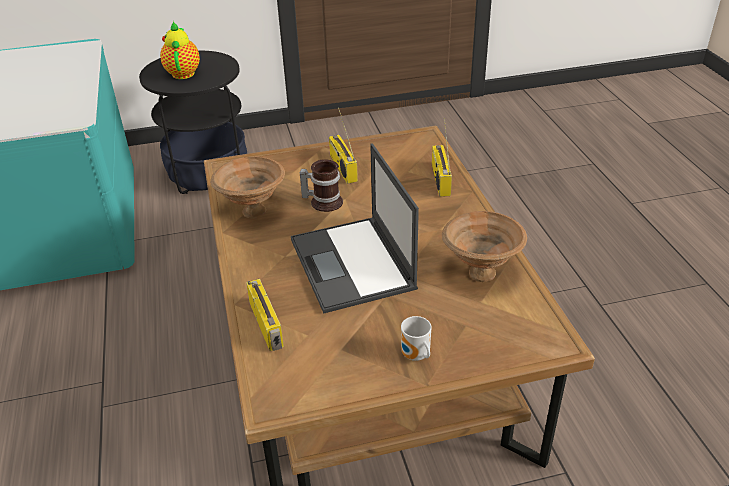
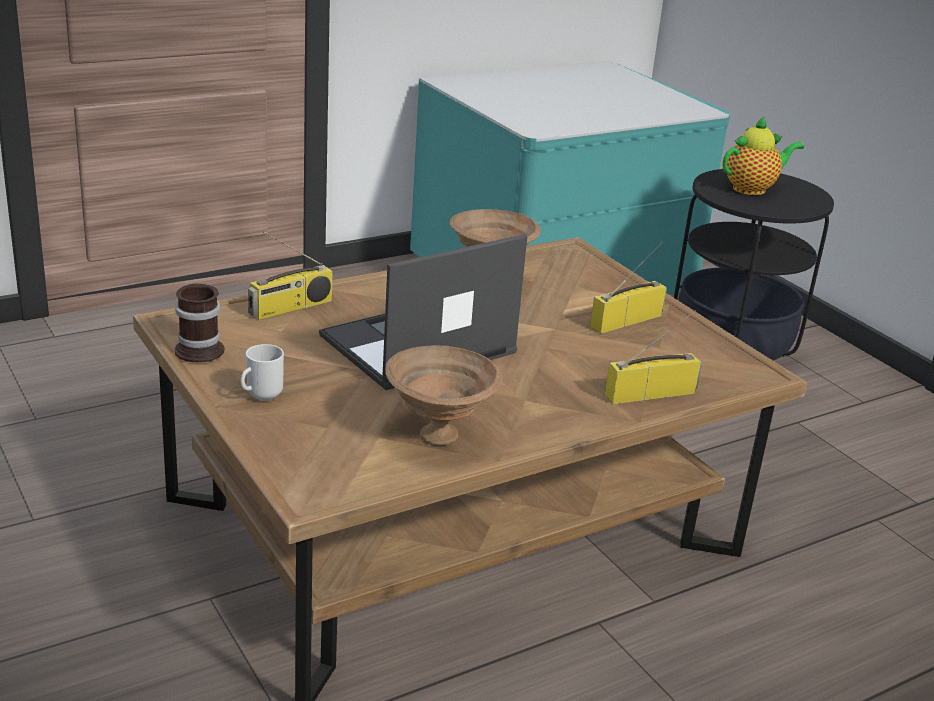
camera: 70 degrees right, 10 degrees down
mug [300,159,343,212] -> mug moved to [174,283,224,363]

